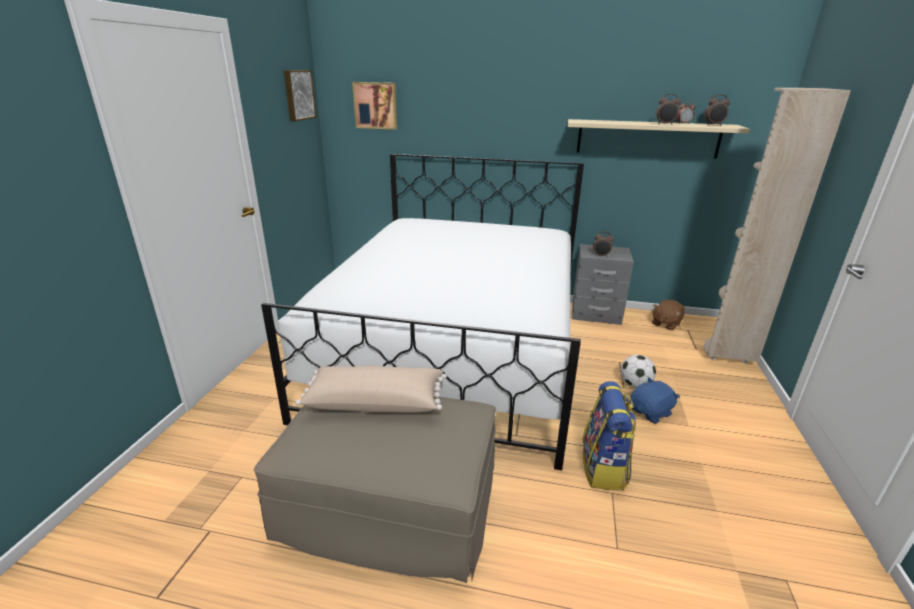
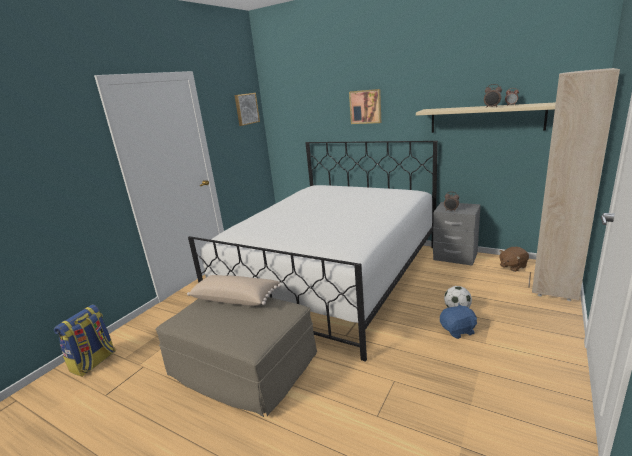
camera: 20 degrees right, 5 degrees down
picture [352,82,397,130] -> picture moved to [349,89,381,124]
backpack [582,381,636,491] -> backpack moved to [54,304,116,377]
alarm clock [704,94,730,125] -> none

